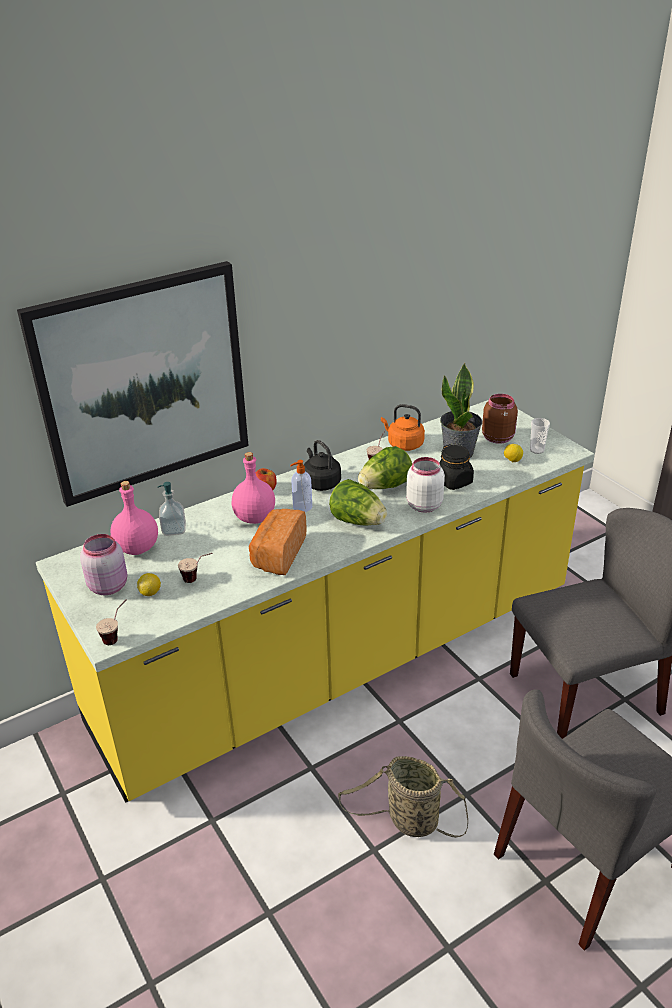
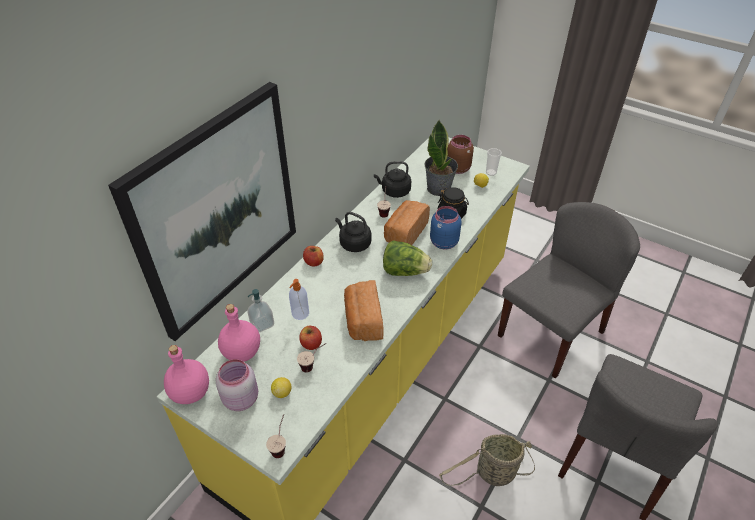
camera: 25 degrees left, 10 degrees up
pink bottle [232,452,275,524] -> pink bottle moved to [164,345,209,404]
soap dispenser [290,460,312,512] -> soap dispenser moved to [289,279,309,320]
lettuce [358,446,412,489] -> bread [384,200,430,245]
orange kettle [381,404,425,451] -> black kettle [374,161,411,198]
white jar [406,457,445,513] -> blue jar [430,206,462,249]
none -> apple [299,326,322,350]

